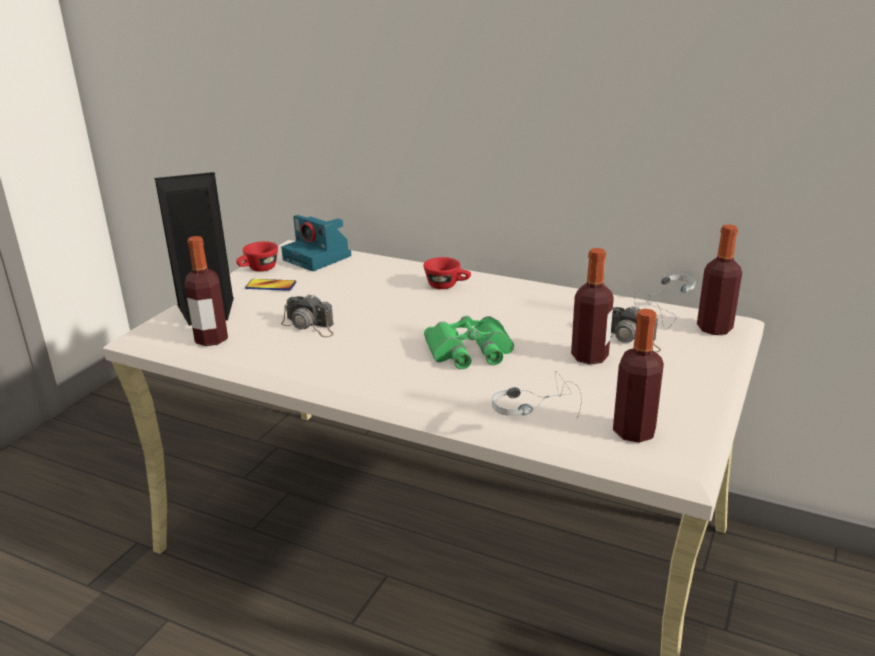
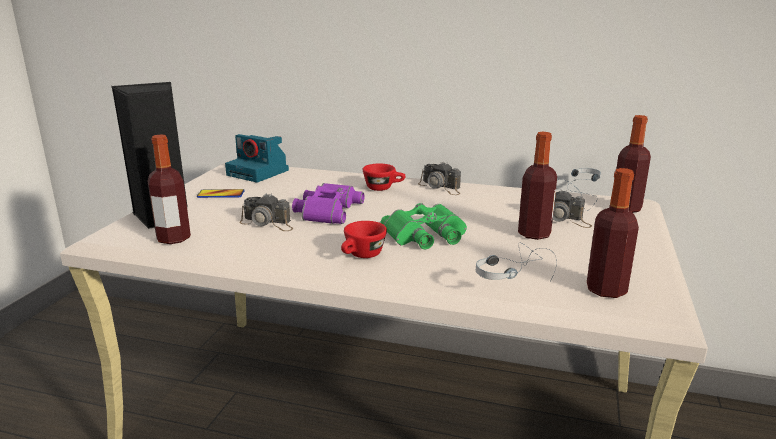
camera: 10 degrees left, 5 degrees down
red cup [236,241,278,272] -> red cup moved to [341,221,387,258]
none -> purple binoculars [292,183,365,224]
none -> camera [418,162,461,195]

